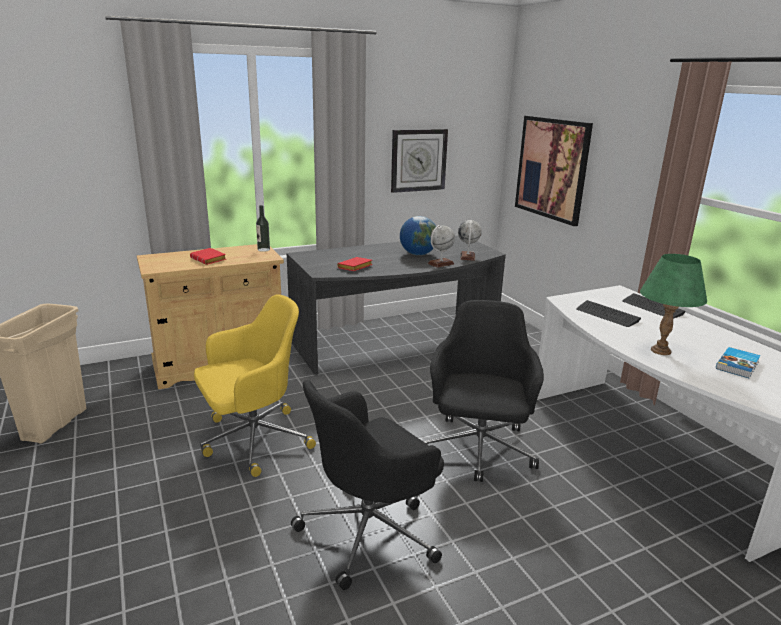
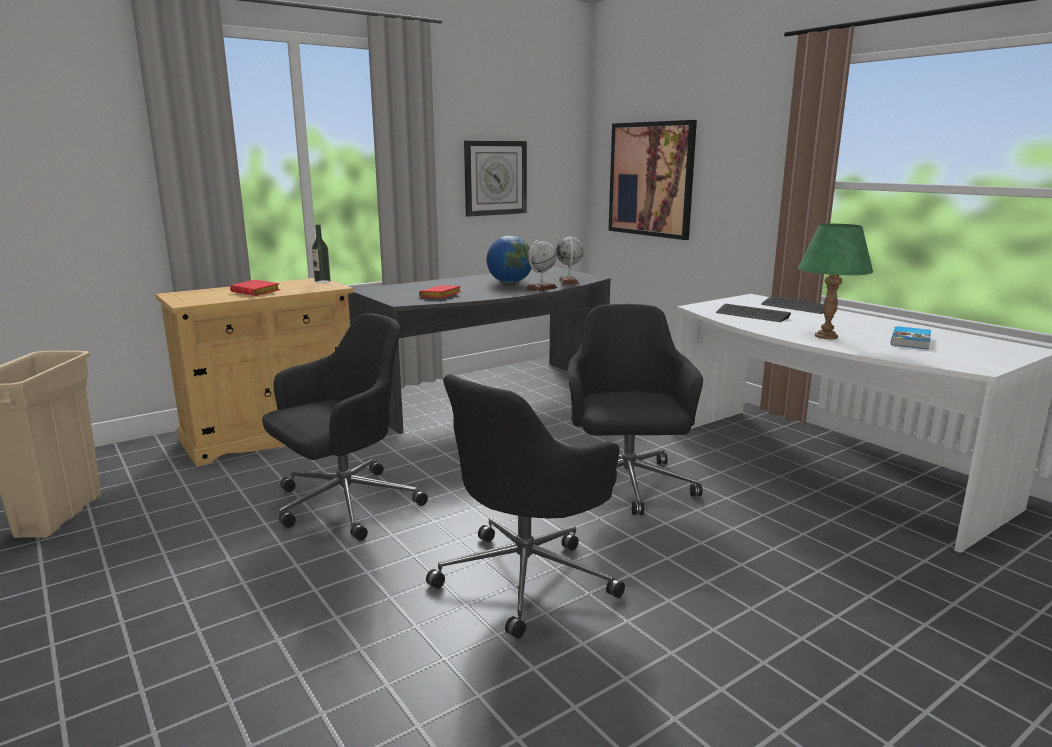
camera: 10 degrees left, 5 degrees down
yellow office chair [194,294,316,477] -> black office chair [262,313,428,541]

